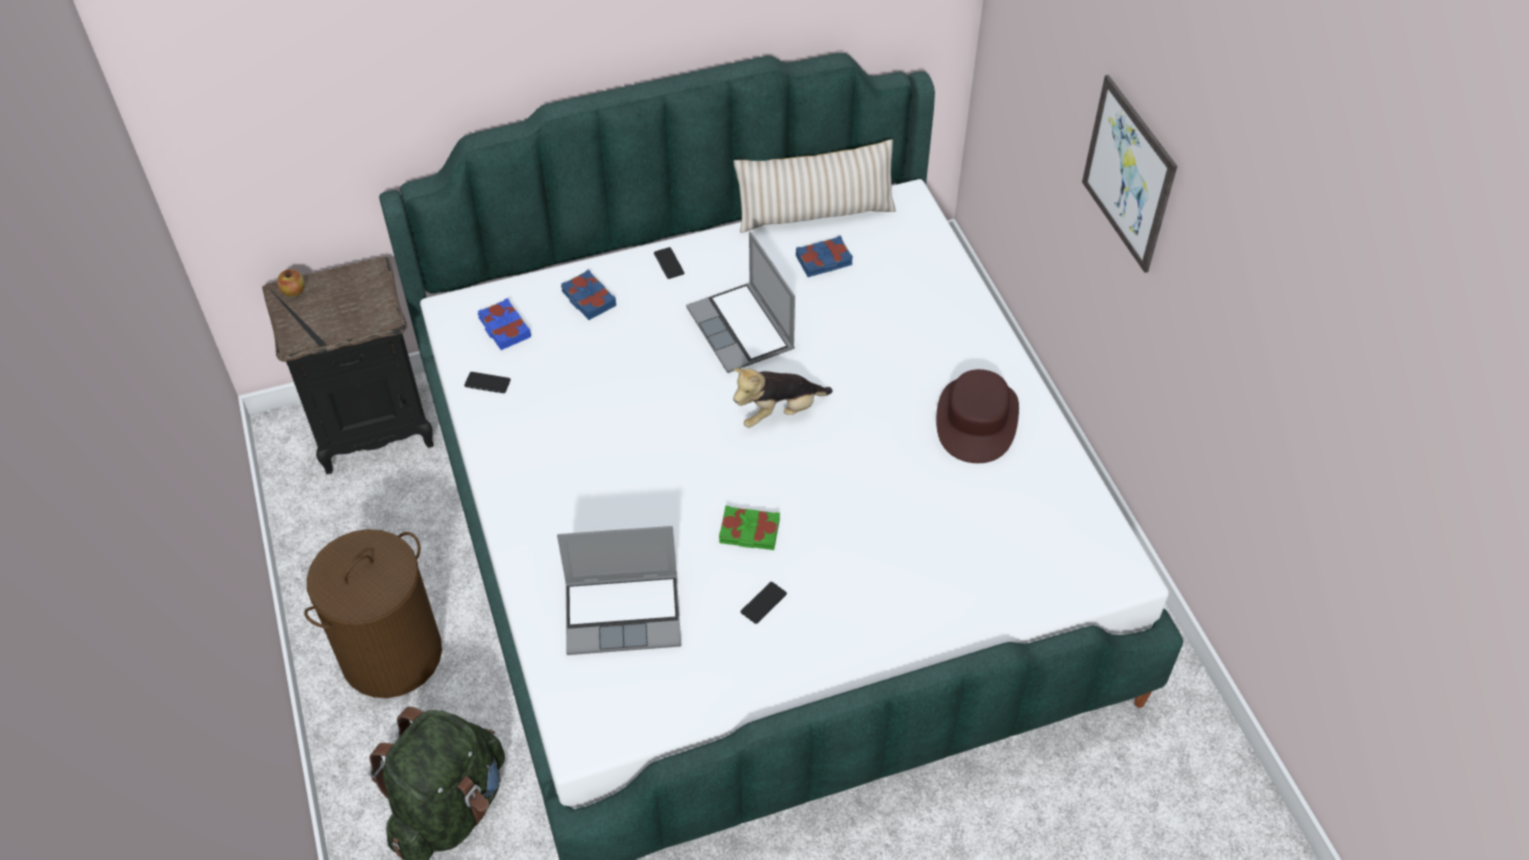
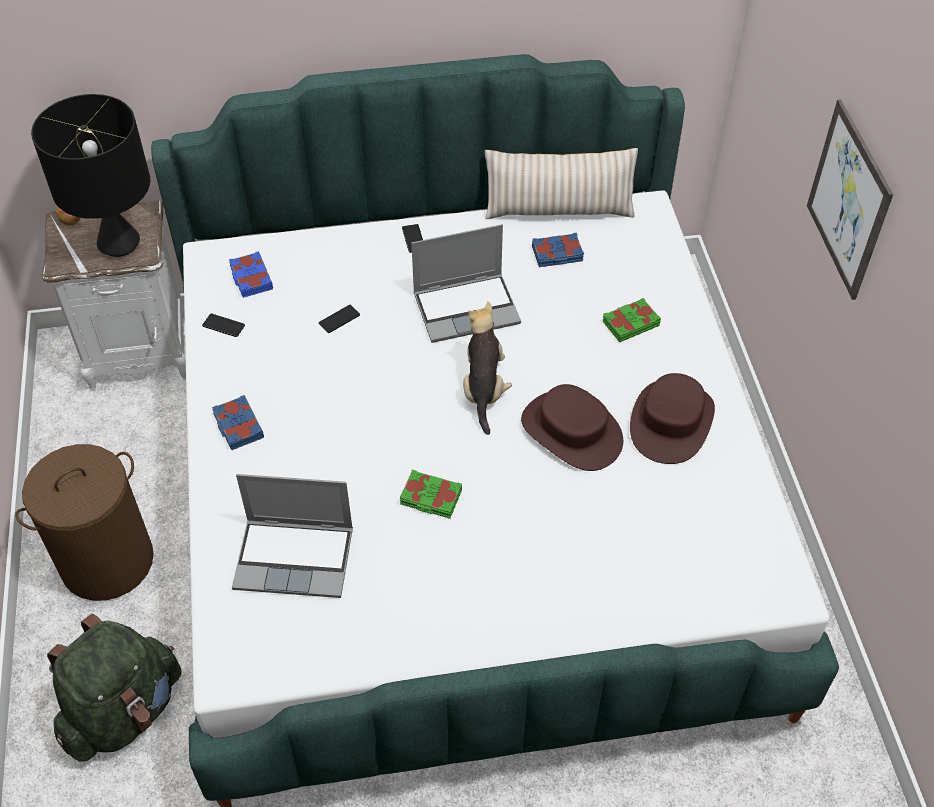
camera: 10 degrees right, 0 degrees up
black nightstand [262,256,434,474] -> white nightstand [42,200,186,391]
blue book [561,269,616,320] -> blue book moved to [212,395,264,450]
laptop [686,232,795,373] -> laptop turned 90 degrees counterclockwise [411,224,521,343]
plush toy [733,368,833,428] -> plush toy turned 105 degrees clockwise [463,301,512,435]
phone [741,582,787,624] -> phone moved to [319,305,360,333]
none -> black table lamp [31,94,150,257]
none -> brown hat [521,384,623,471]
none -> green book [602,298,661,343]

